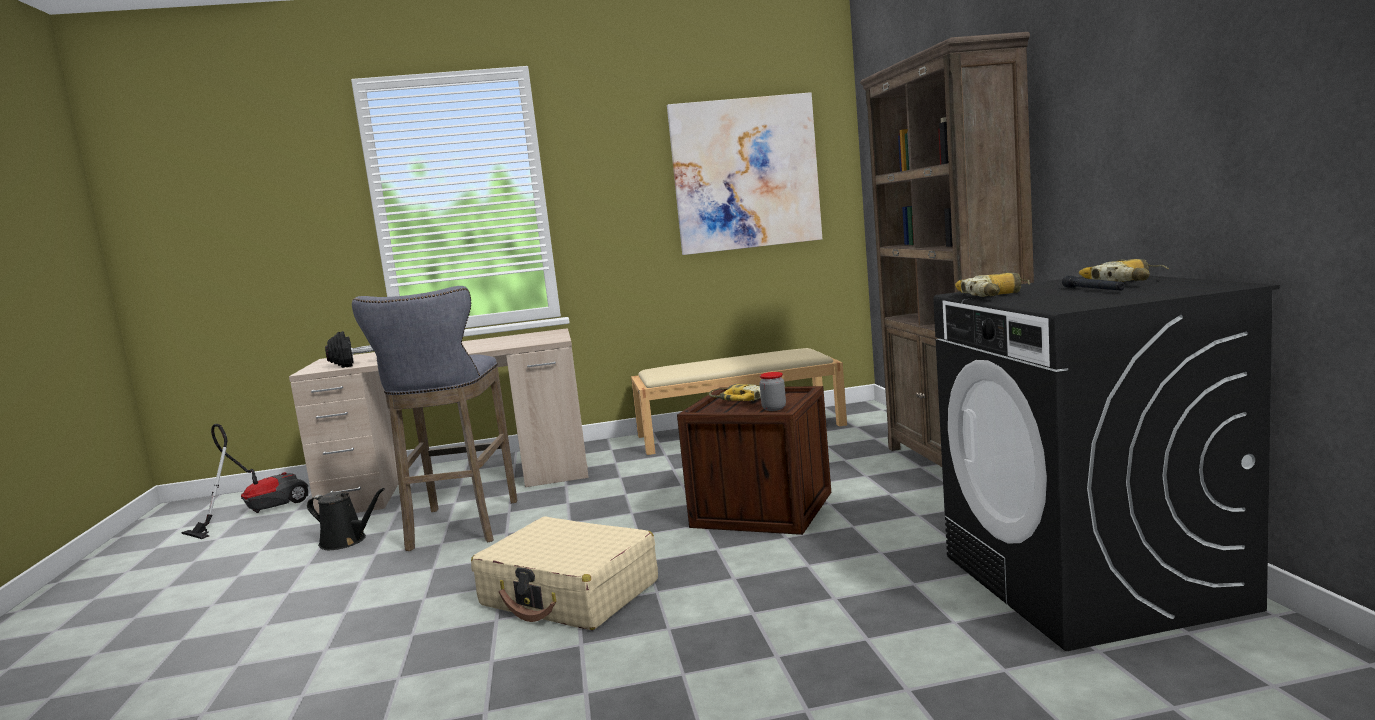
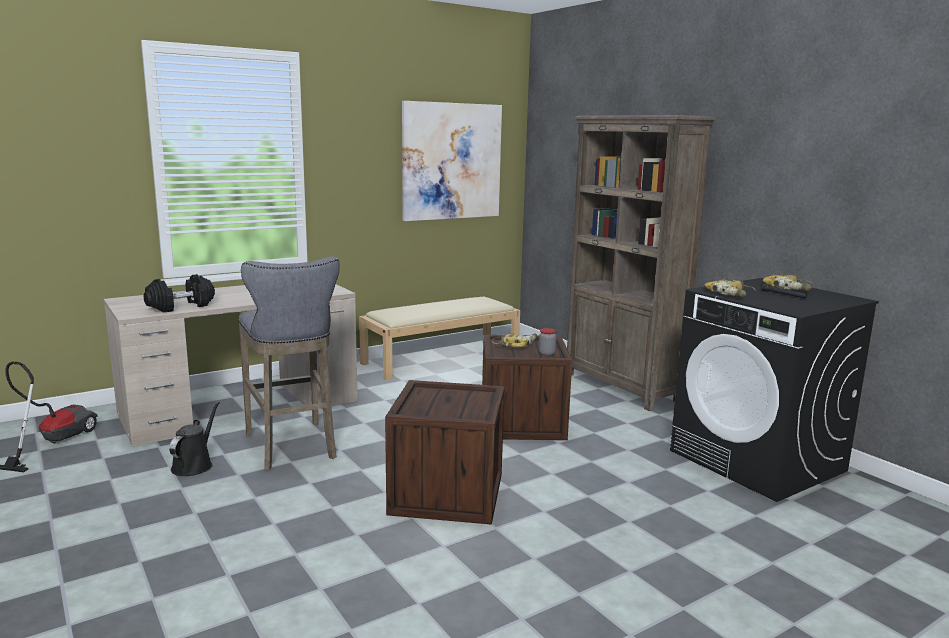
camera: 25 degrees left, 5 degrees up
black watering can [307,488,385,550] -> black watering can turned 75 degrees counterclockwise [169,402,220,476]
beige suitcase [471,517,658,630] -> crate [385,380,505,525]

